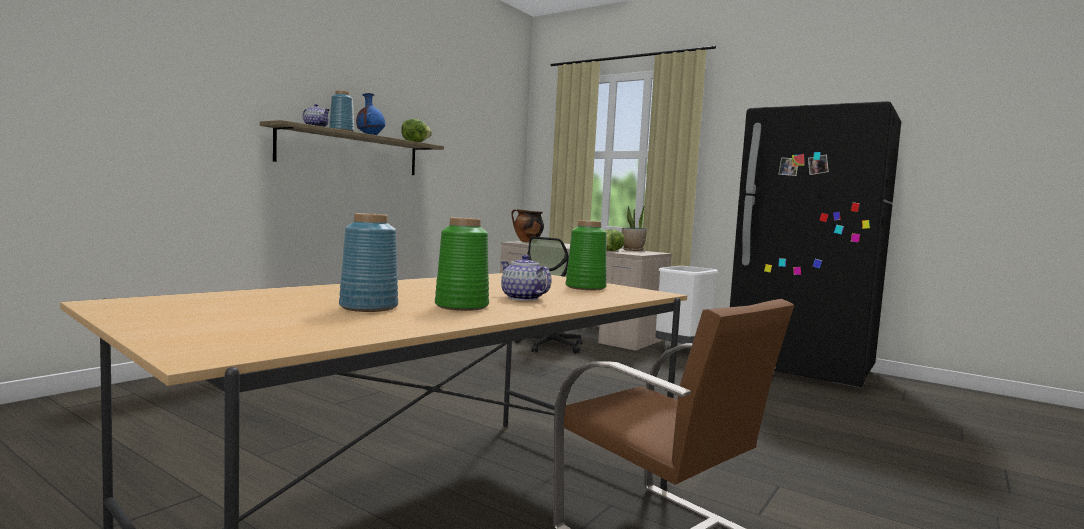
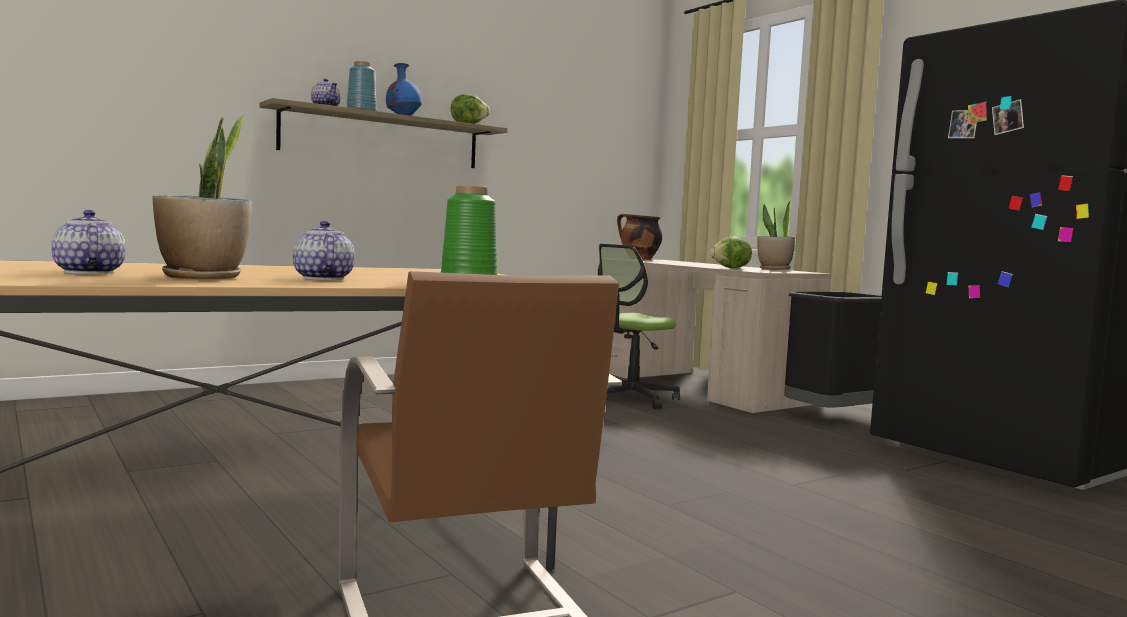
camera: 20 degrees right, 0 degrees up
blue vase [339,213,398,312] -> teapot [51,210,126,274]
green vase [435,217,489,311] -> potted plant [152,114,252,280]
white trash can [655,266,718,344] -> black trash can [784,292,881,408]

